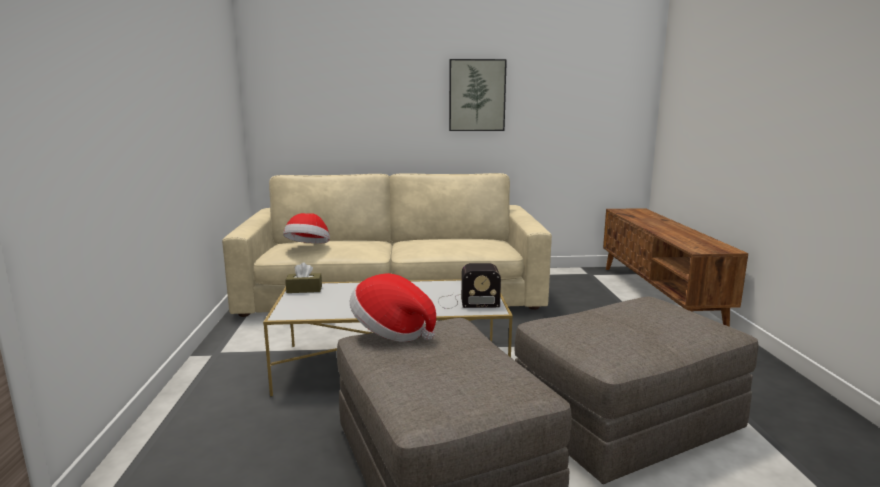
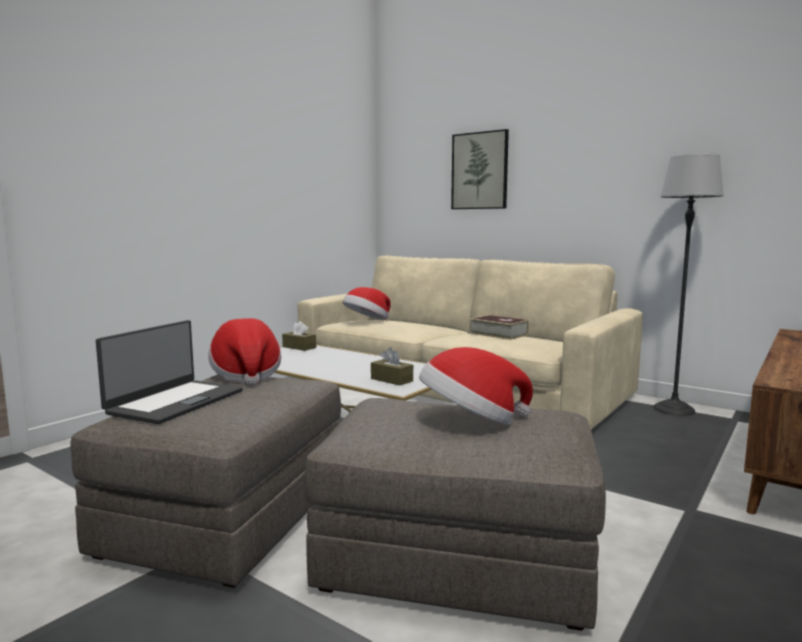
camera: 40 degrees right, 5 degrees down
radio [438,263,501,309] -> brown tissue box [371,347,413,386]
picture [449,59,507,131] -> picture moved to [451,129,509,209]
none -> laptop [96,320,243,424]
none -> hat [419,347,533,425]
none -> book [470,315,529,340]
none -> floor lamp [653,153,724,416]

